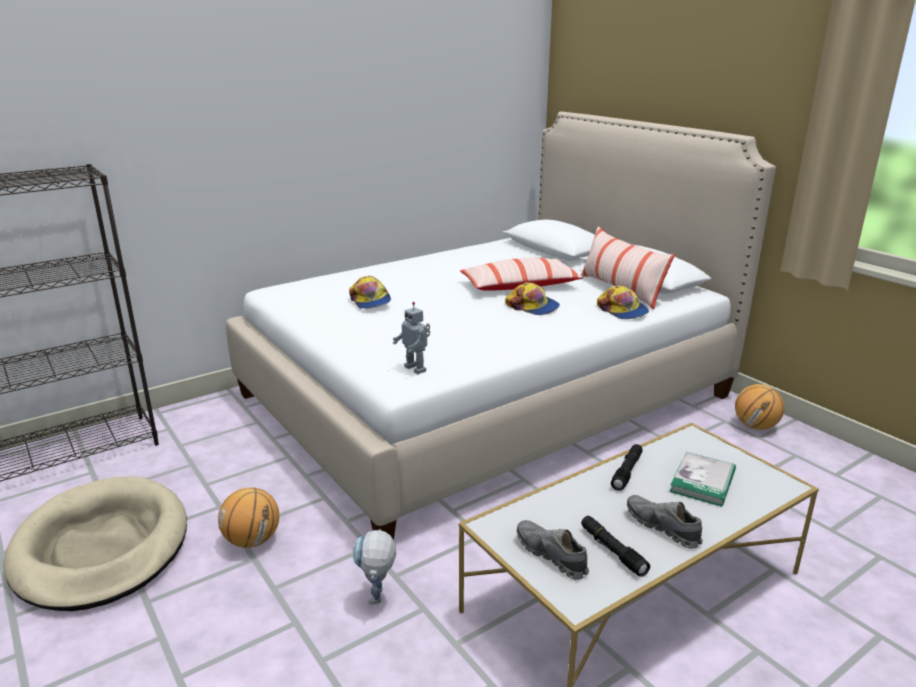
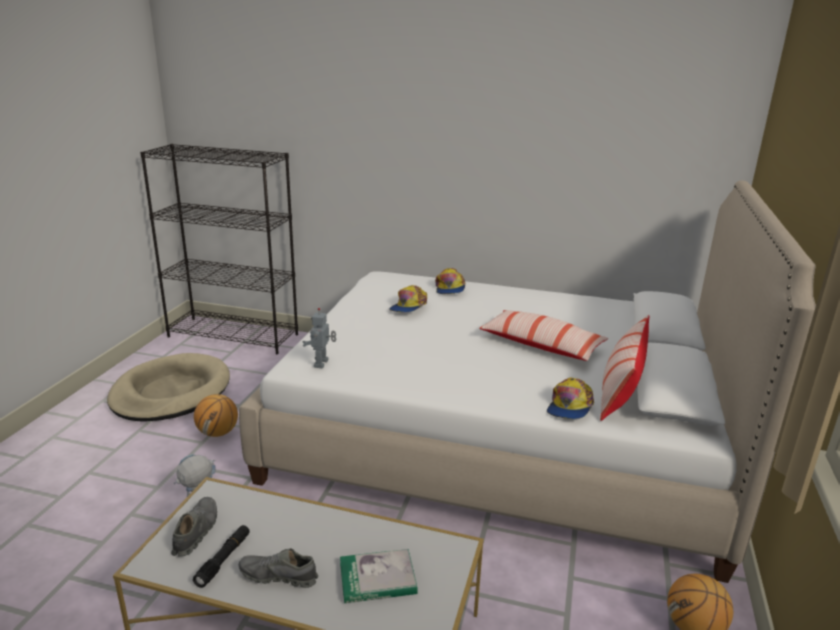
camera: 50 degrees right, 0 degrees up
cap [505,282,560,315] -> cap moved to [435,268,466,294]
black flashlight [611,444,642,491] -> none
grey shoe [627,495,703,549] -> grey shoe turned 90 degrees counterclockwise [239,548,318,588]

